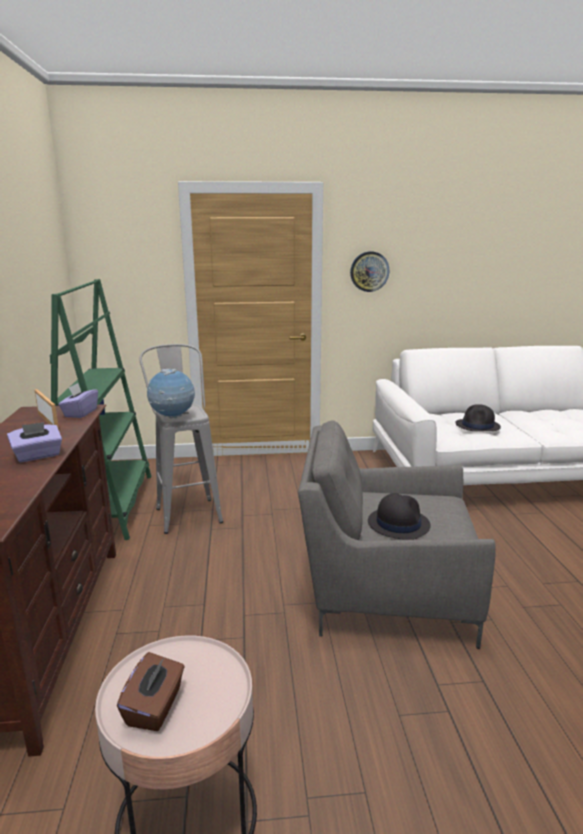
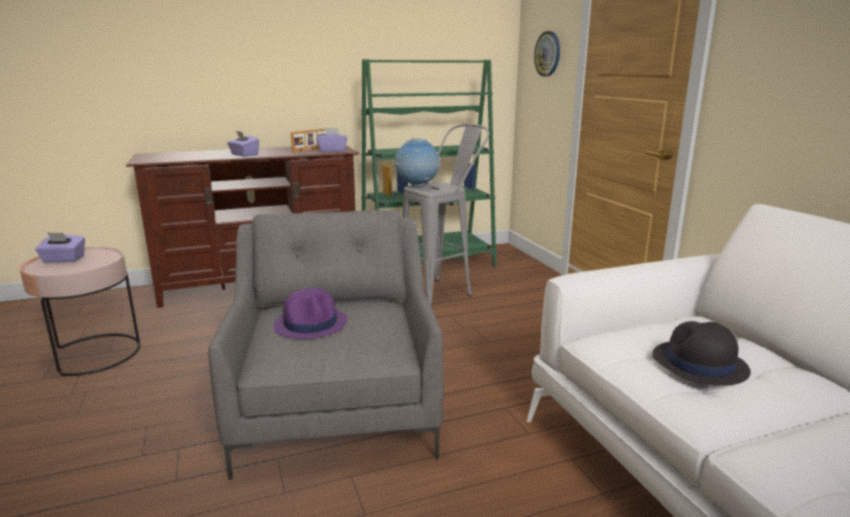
camera: 75 degrees right, 0 degrees up
brown tissue box [117,652,185,731] -> purple tissue box [35,233,85,263]
wall clock [350,251,389,292] -> wall clock moved to [534,31,560,76]
black hat [368,493,431,540] -> purple hat [273,287,347,339]

